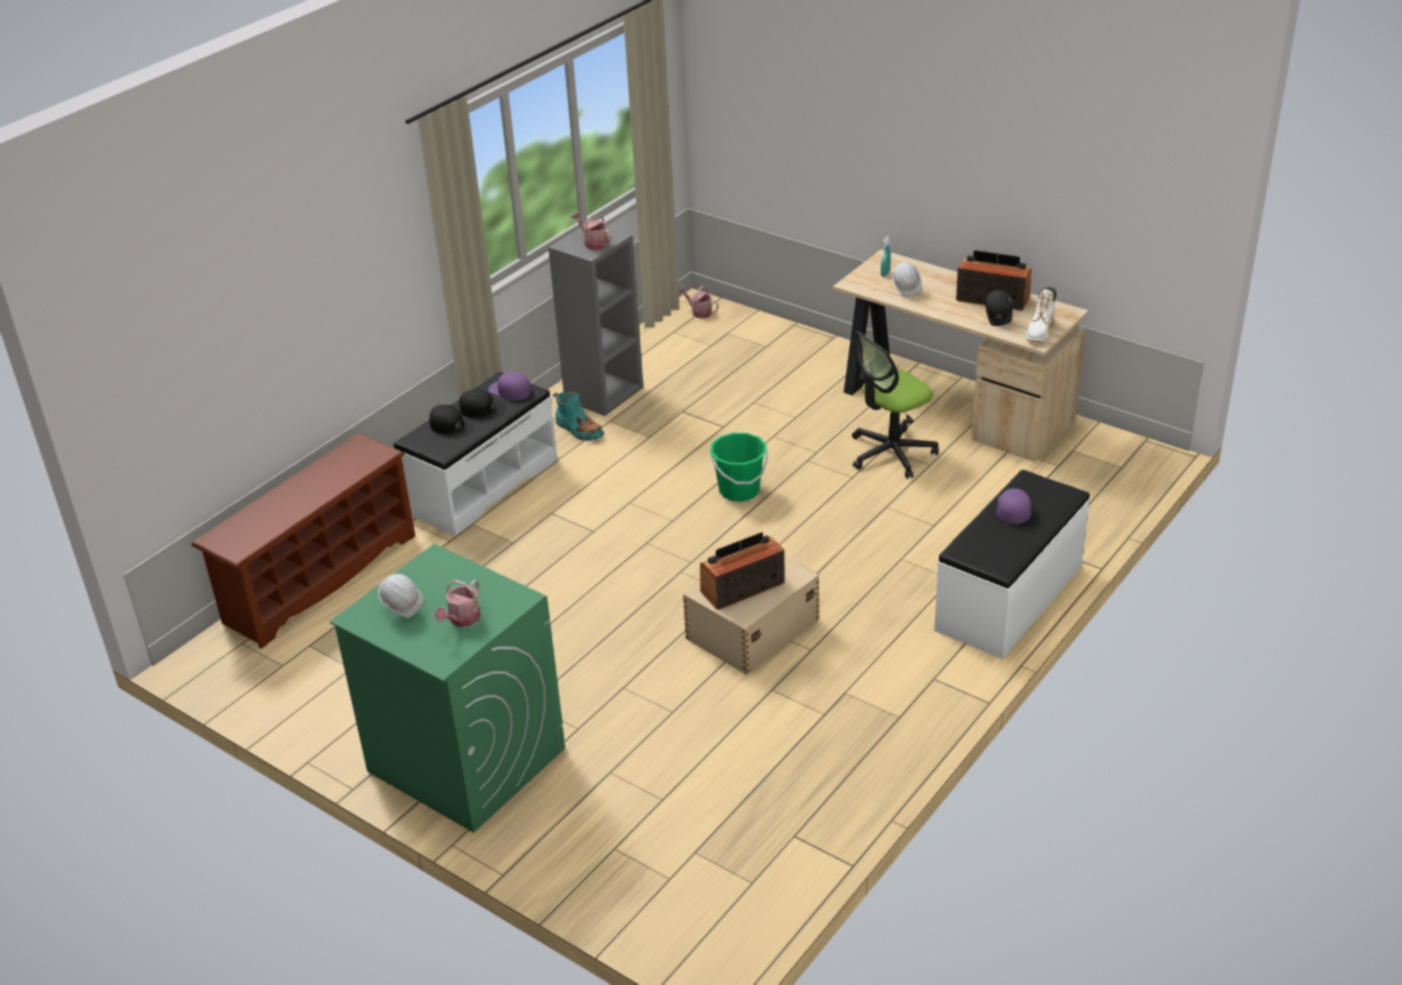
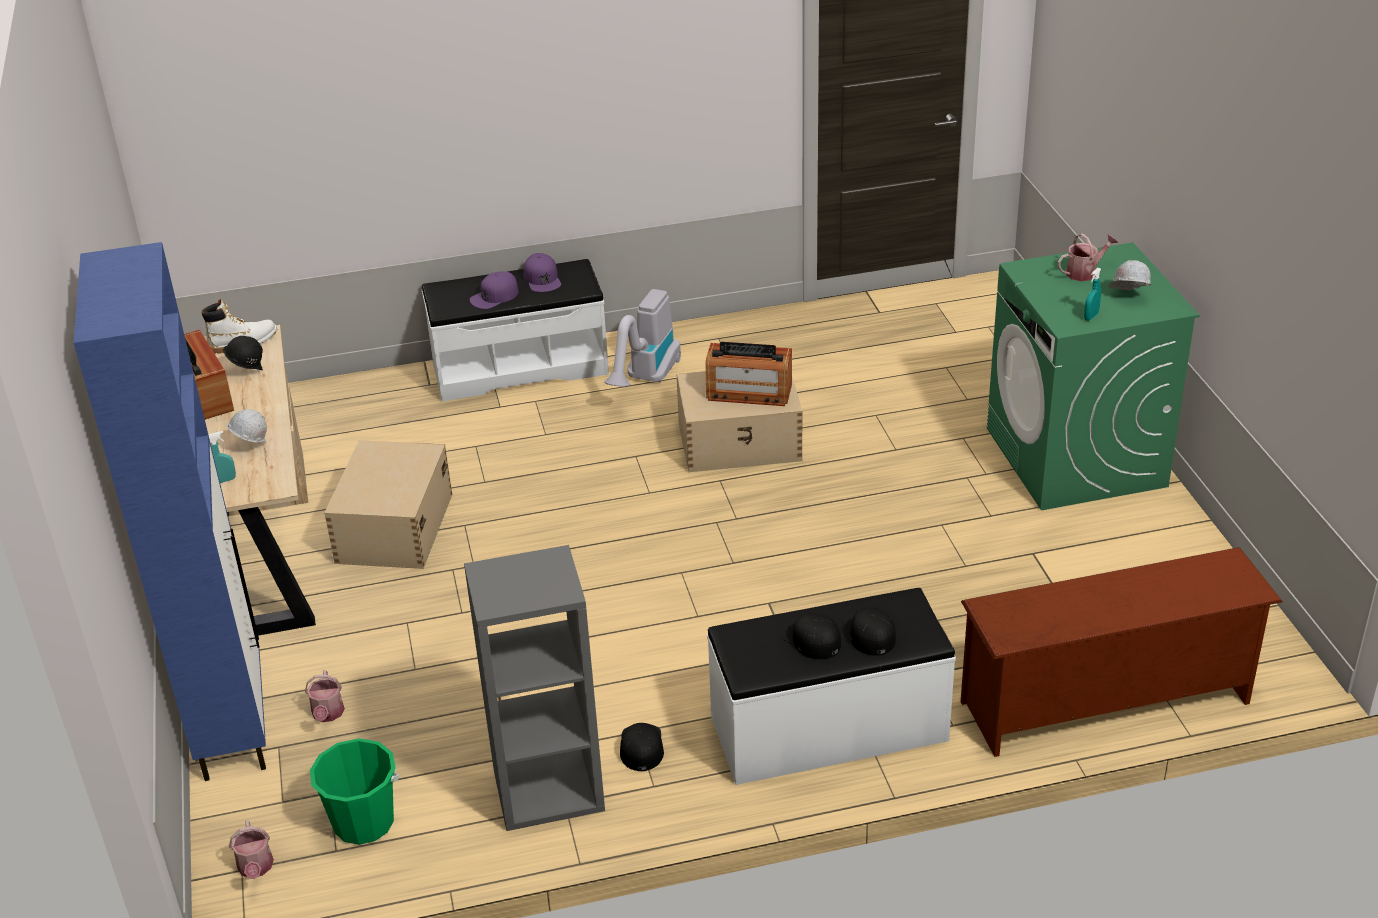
camera: 140 degrees left, 0 degrees up
purple cap [488,372,531,400] -> purple cap moved to [524,253,561,292]
turquoise boot [552,392,604,441] -> black cap [620,723,664,771]
watering can [571,212,612,250] -> watering can moved to [305,670,345,722]
green bucket [710,433,768,501] -> green bucket moved to [310,738,399,845]
office chair [852,331,939,479] -> beige storage box [324,440,452,569]
none -> blue cabinet [74,242,266,781]
none -> vacuum cleaner [604,289,681,387]
none -> turquoise spray bottle [1084,268,1101,321]

